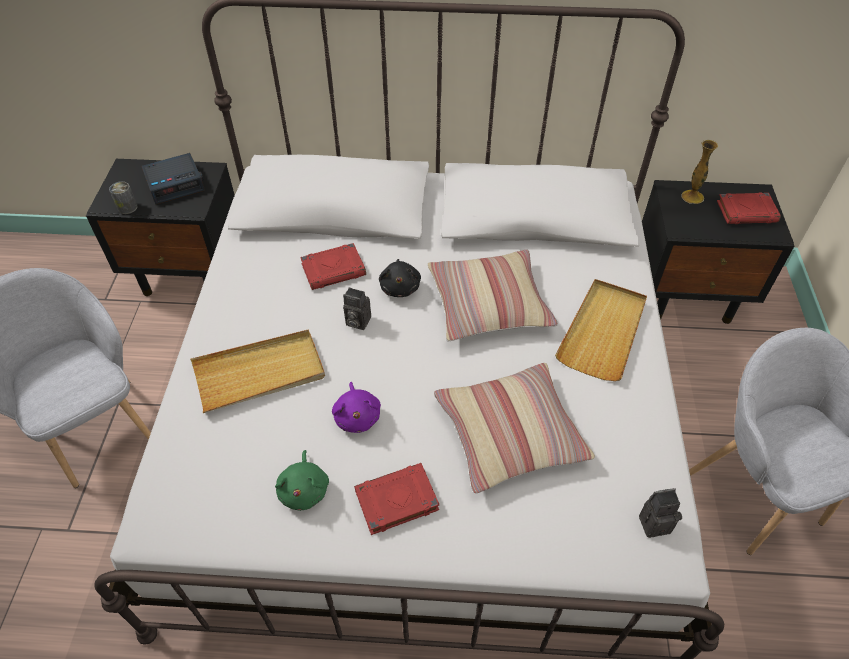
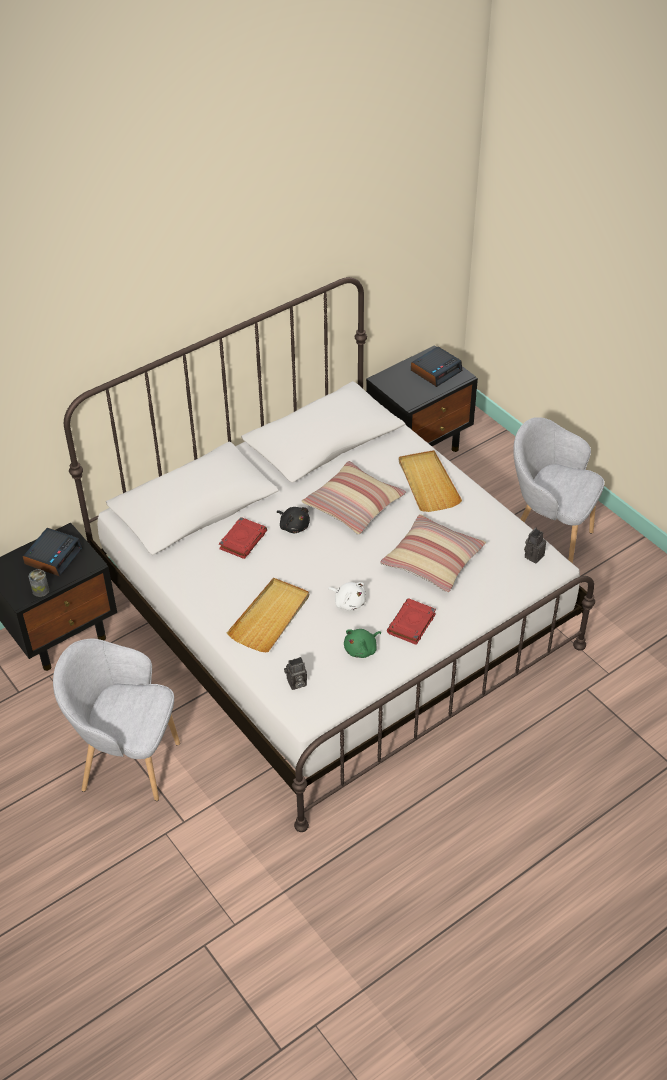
camera: 40 degrees left, 5 degrees down
green plush toy [275,450,329,511] -> green plush toy turned 90 degrees clockwise [344,629,381,658]
purple plush toy [332,382,381,433] -> white plush toy [328,582,366,611]
camera [343,287,371,330] -> camera moved to [284,657,307,690]
vase [681,140,718,204] -> none
red book [717,192,781,224] -> alarm clock [411,346,462,387]

